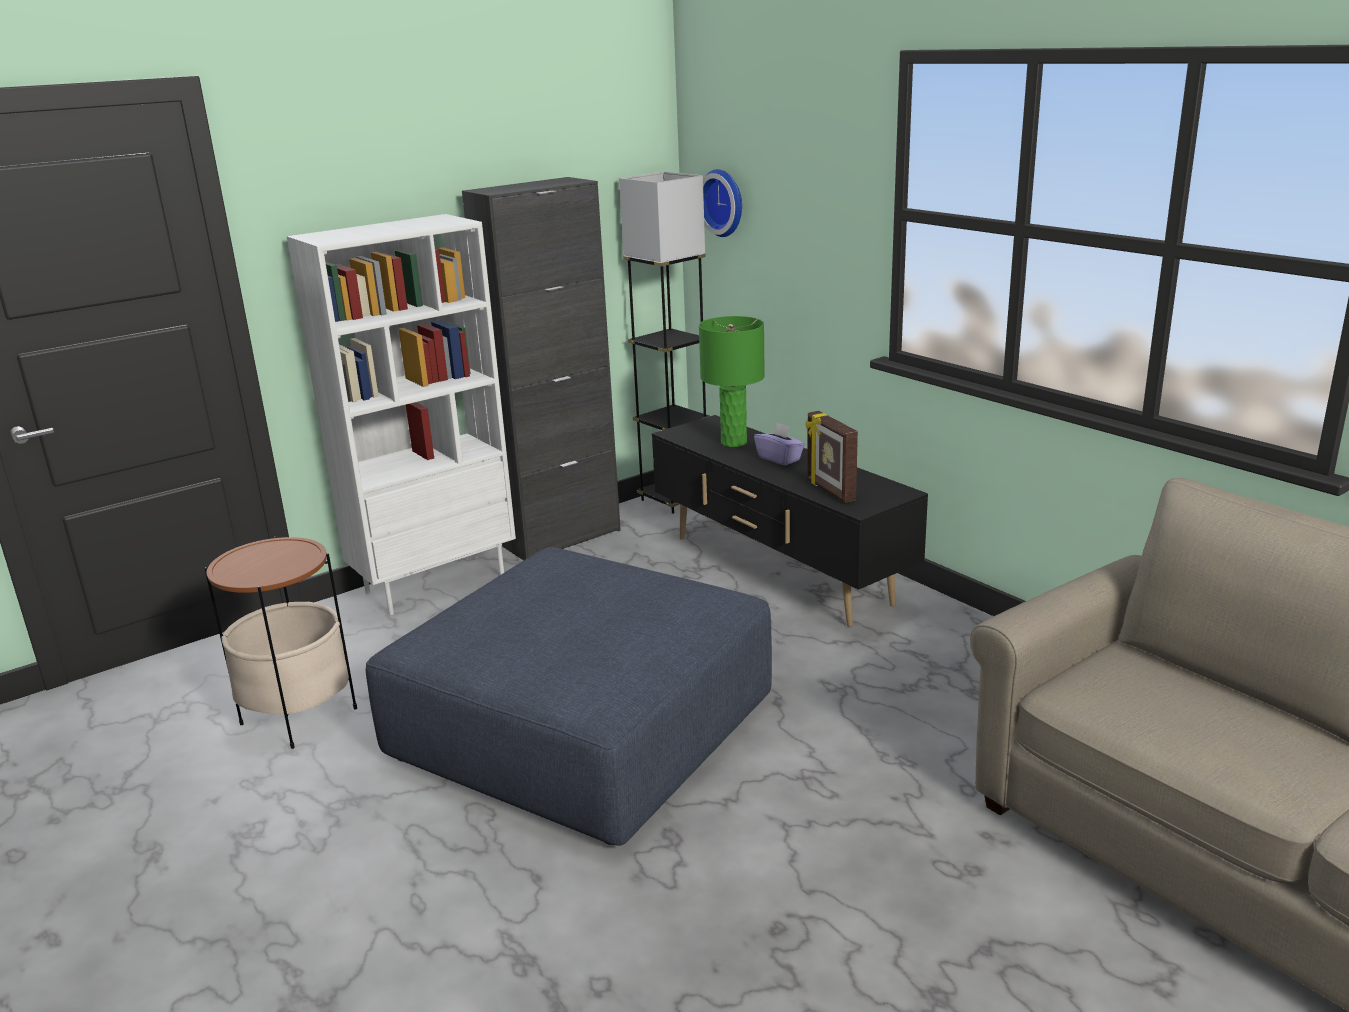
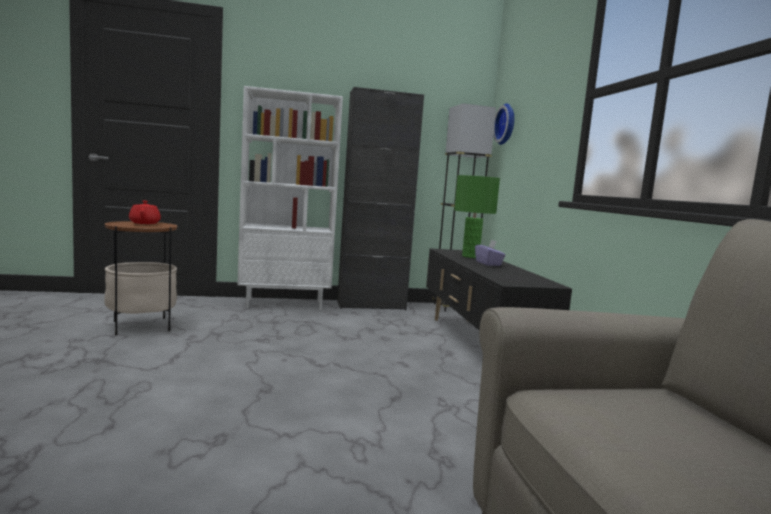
camera: 25 degrees right, 15 degrees down
blue ottoman [366,547,772,845] -> none
picture frame [805,411,858,503] -> none
none -> red teapot [129,201,161,224]

